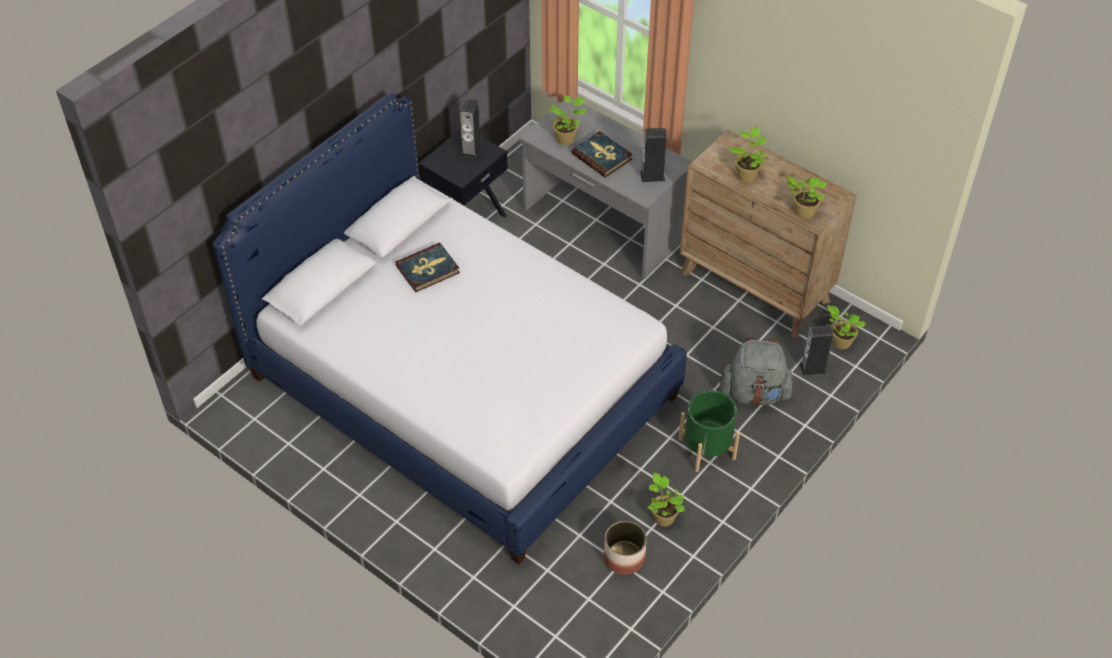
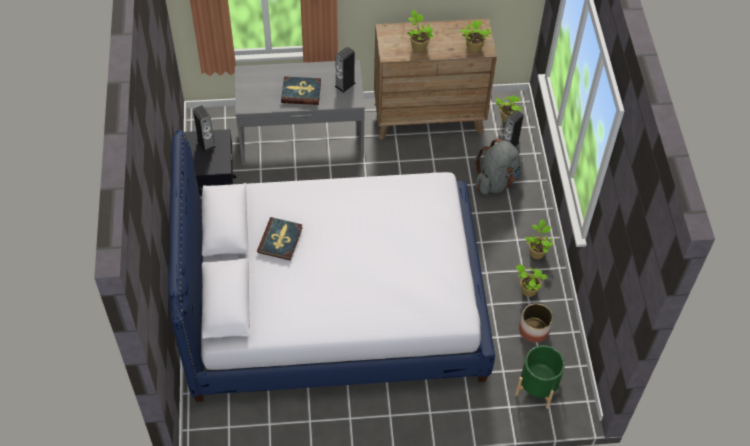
camera: 45 degrees left, 5 degrees up
potted plant [548,95,587,145] -> potted plant moved to [525,219,554,259]
green planter [678,390,740,472] -> green planter moved to [515,345,565,409]

